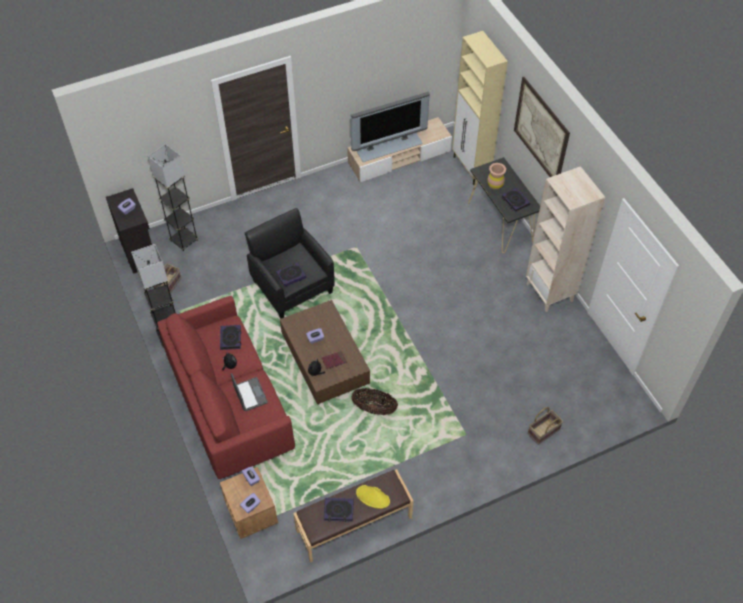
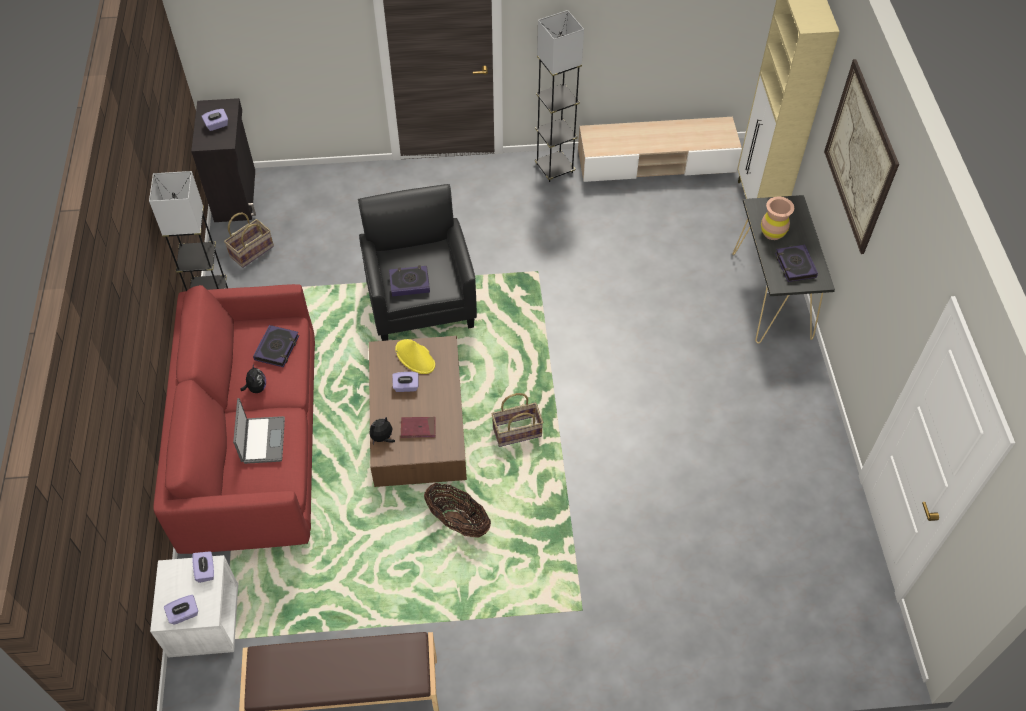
camera: 20 degrees right, 0 degrees up
grey floor lamp [148,144,199,251] -> grey floor lamp moved to [535,10,584,182]
brown nightstand [220,467,278,539] -> white nightstand [150,555,238,657]
book [324,498,354,522] -> none
television [350,92,430,162] -> none
yellow hat [356,485,390,509] -> yellow hat moved to [395,339,435,374]
beige bookcase [526,166,605,312] -> none
basket [528,407,563,445] -> basket moved to [492,393,543,447]

